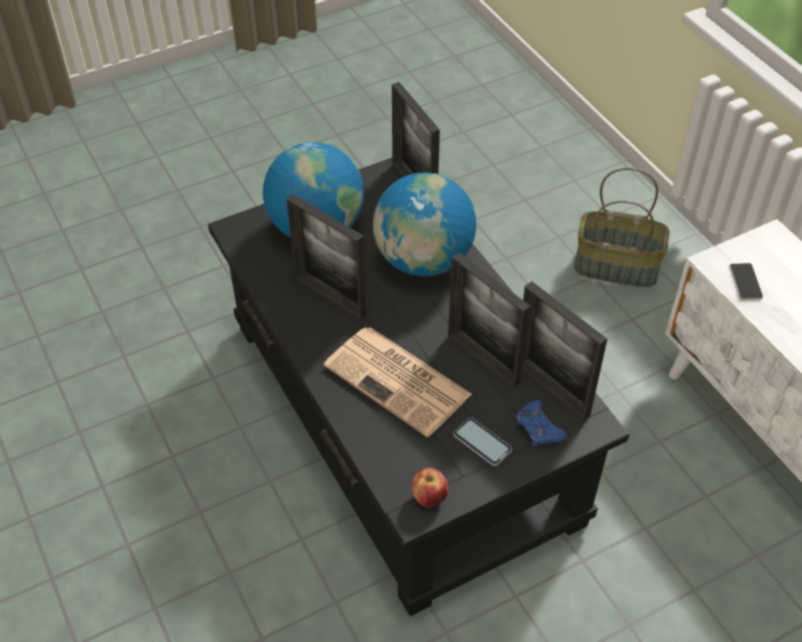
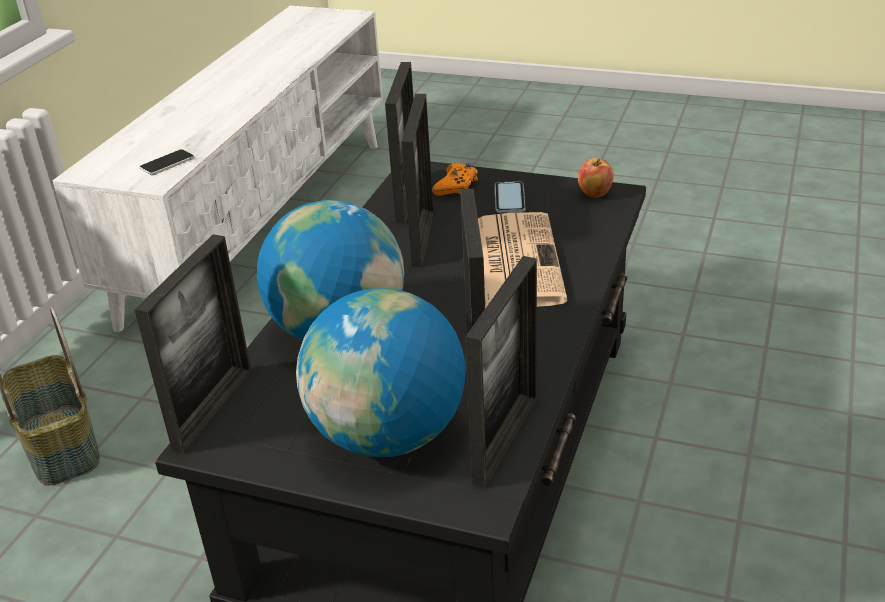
camera: 130 degrees left, 15 degrees down
blue game controller [516,400,567,446] -> orange game controller [432,163,478,196]
none -> picture frame [465,256,537,488]

